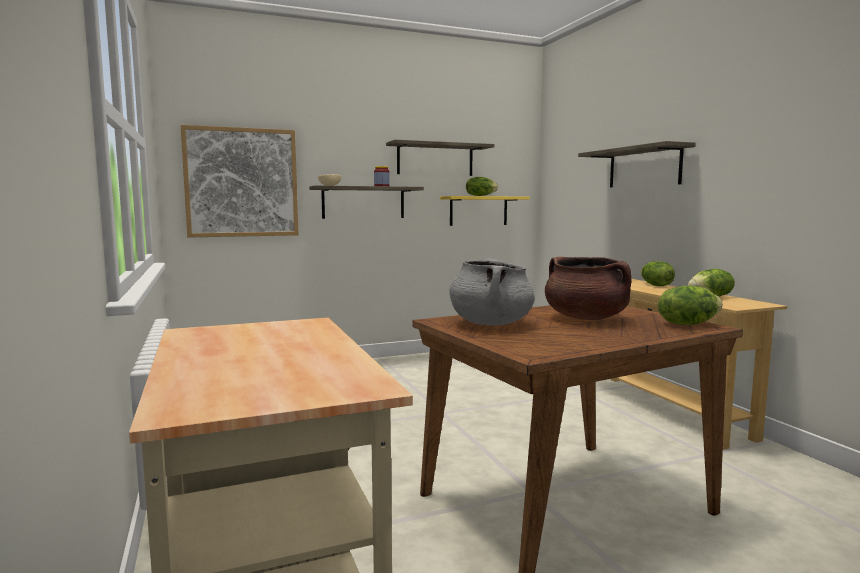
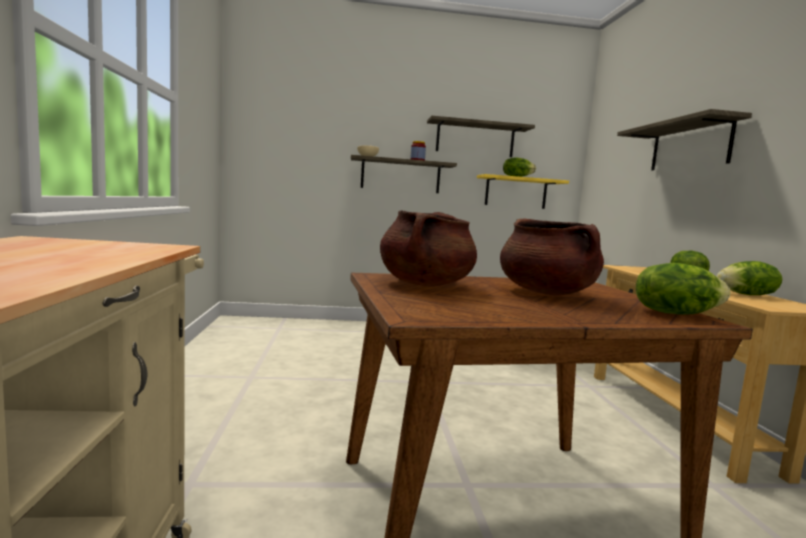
camera: 15 degrees right, 0 degrees up
picture [181,125,299,238] -> none
grey cooking pot [449,258,535,326] -> brown cooking pot [380,211,477,286]

